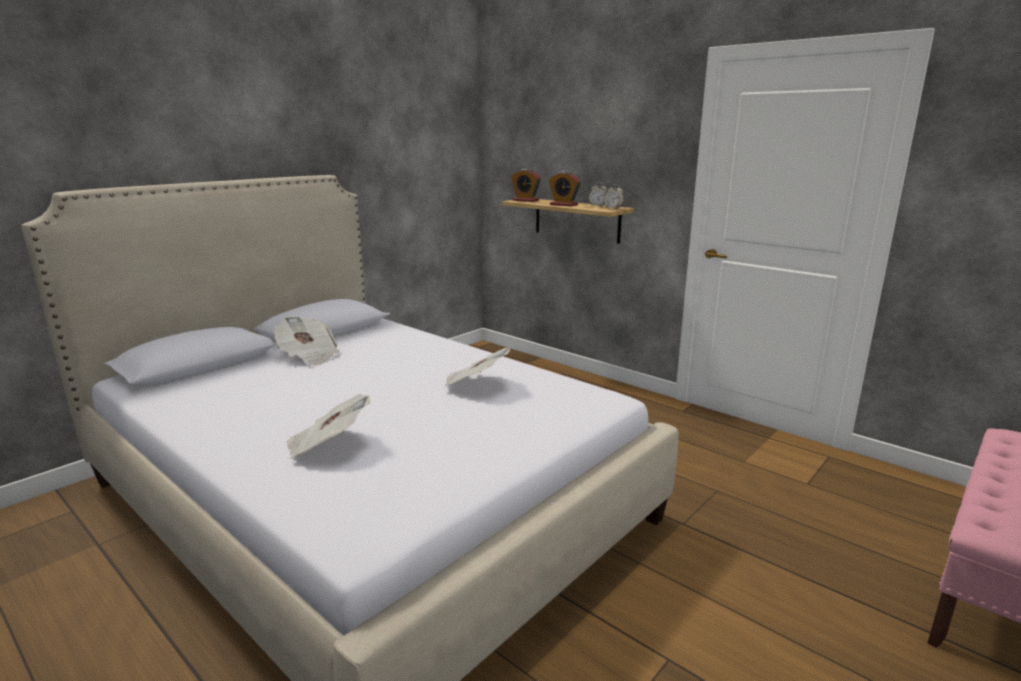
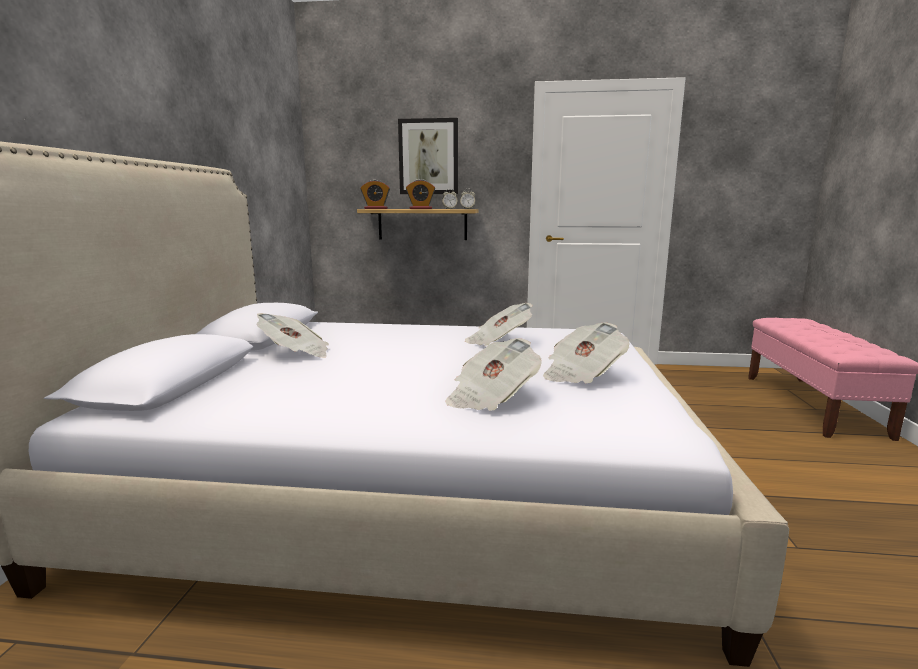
camera: 35 degrees left, 5 degrees down
none -> picture [398,118,458,194]
none -> newspaper [543,322,630,384]

